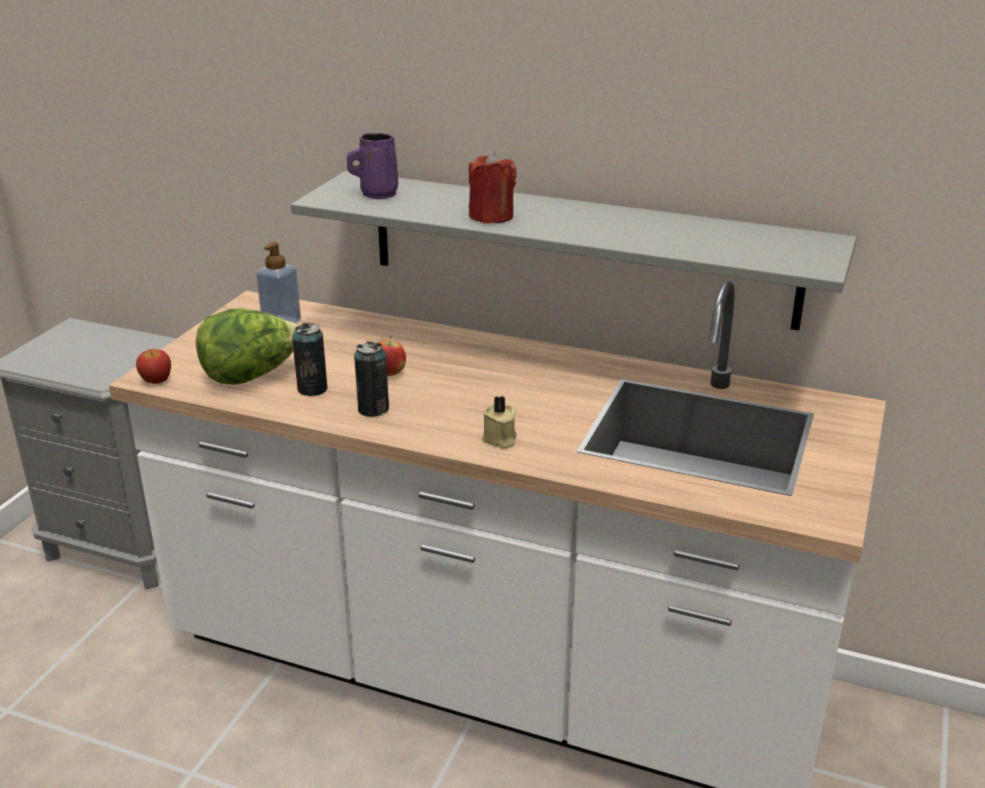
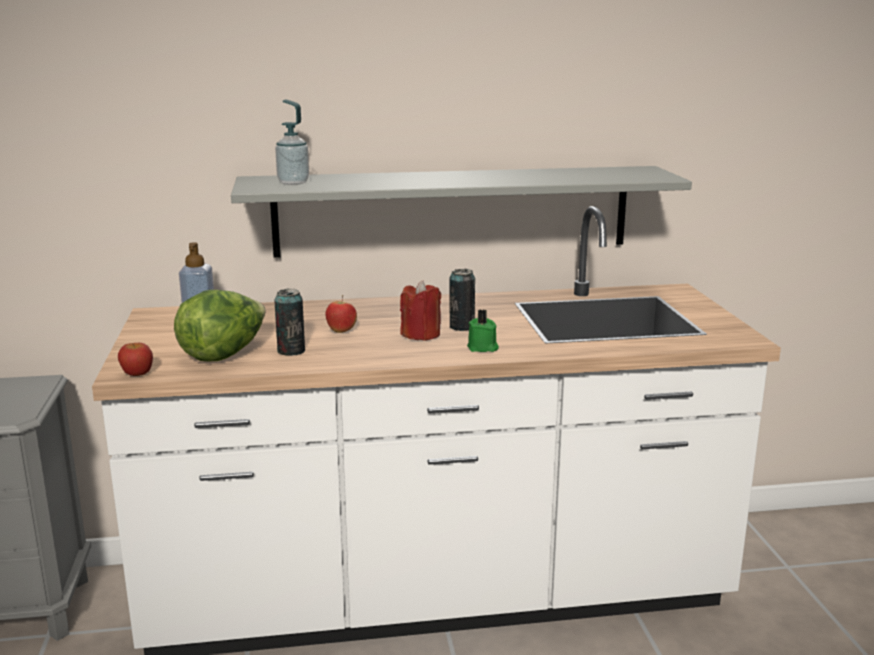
camera: 30 degrees left, 10 degrees down
purple mug [347,133,398,199] -> soap dispenser [275,99,309,185]
can [354,341,389,417] -> can moved to [449,269,475,331]
red candle [468,152,516,224] -> red candle moved to [400,280,441,341]
beige candle [482,396,517,449] -> green candle [467,310,499,352]

